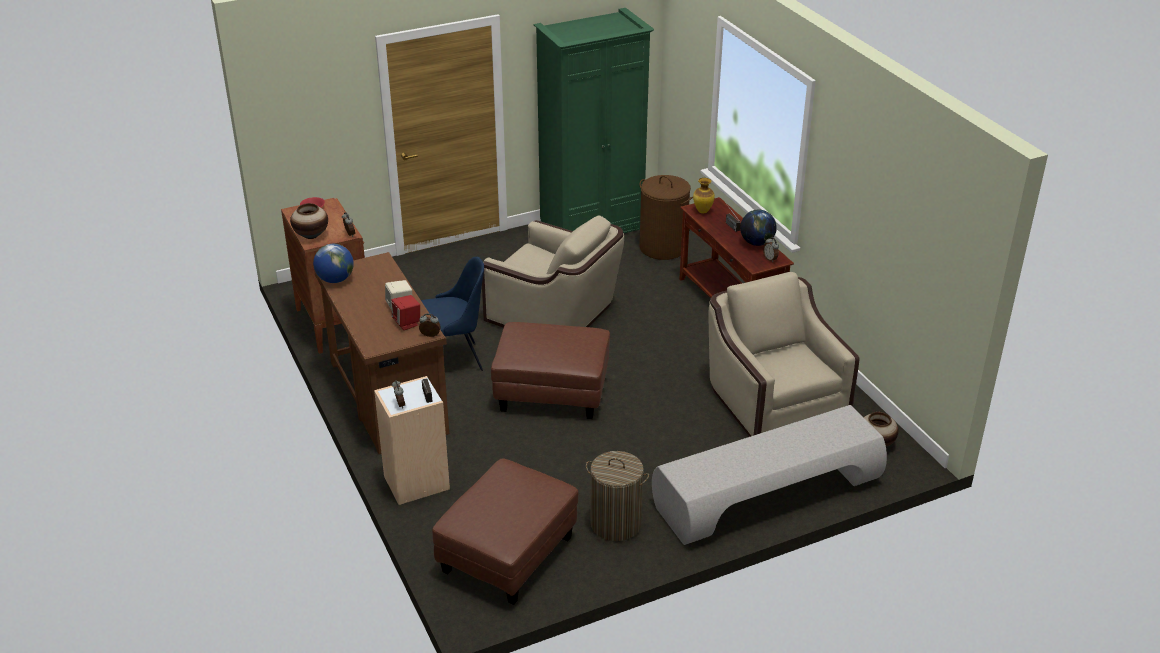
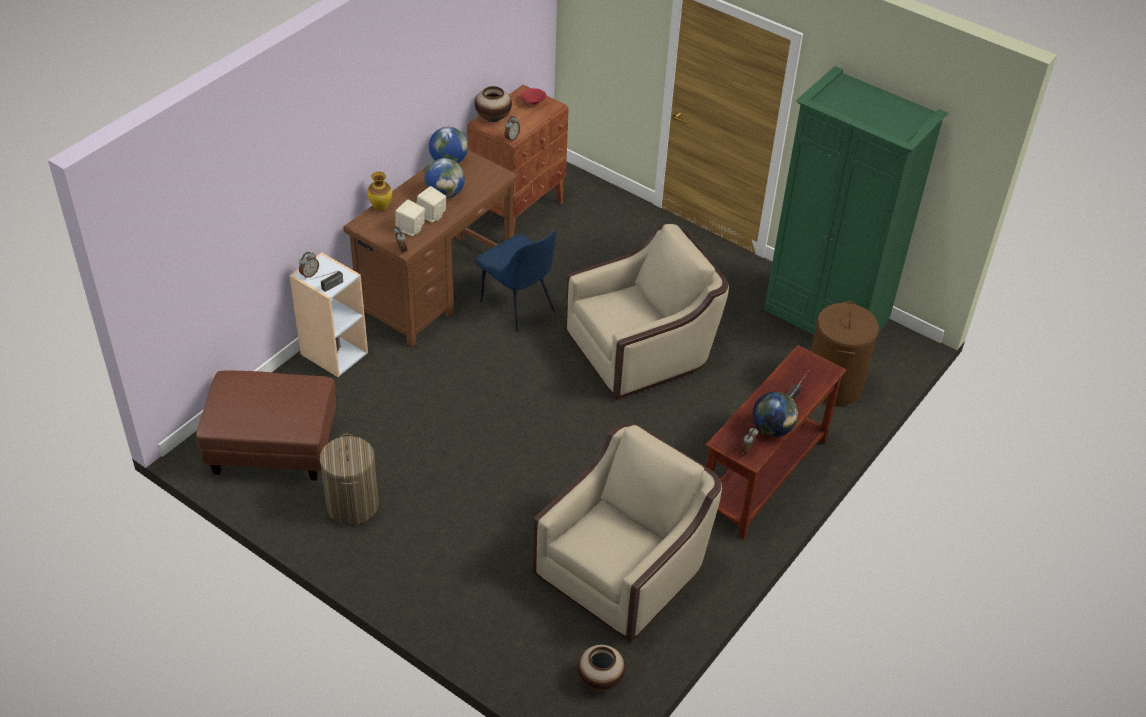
camera: 60 degrees right, 10 degrees up
red speaker [391,295,420,330] -> beige speaker [395,199,425,236]
beige armchair [482,216,624,328] -> beige armchair turned 120 degrees counterclockwise [565,224,729,400]
brown ottoman [491,322,610,419] -> none
grey bench [652,405,887,545] -> none
vase [693,178,715,213] -> vase moved to [367,172,392,211]
none -> globe [424,158,465,198]

